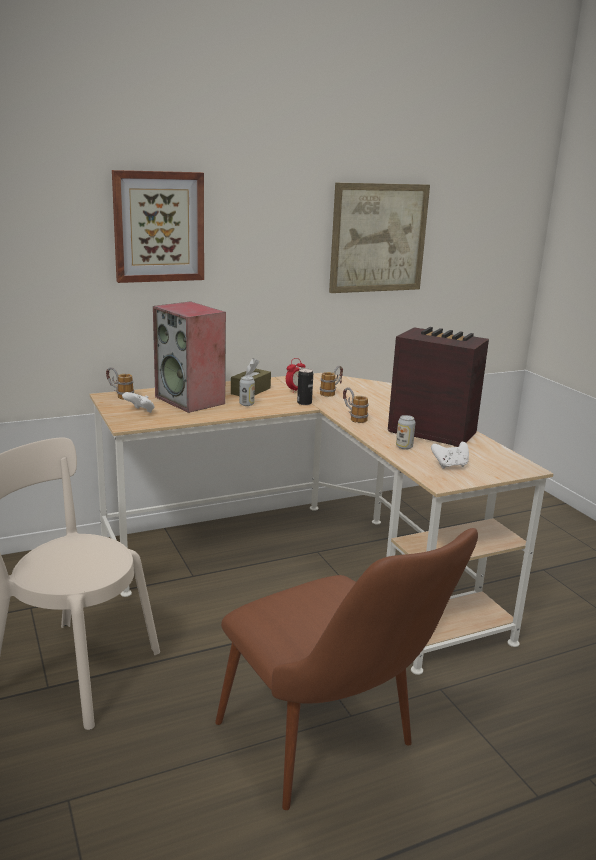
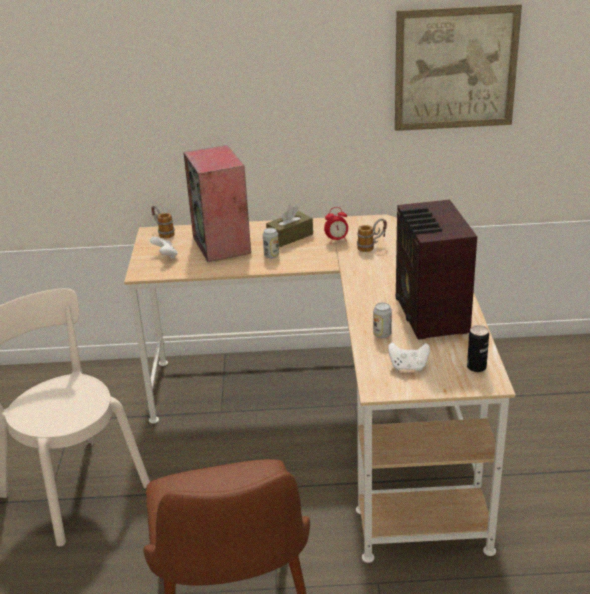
camera: 25 degrees right, 10 degrees up
picture [112,170,204,283] -> none
can [297,368,313,405] -> can moved to [467,325,489,372]
mug [343,388,369,423] -> none
radio [388,327,489,447] -> radio turned 150 degrees counterclockwise [395,199,477,340]

